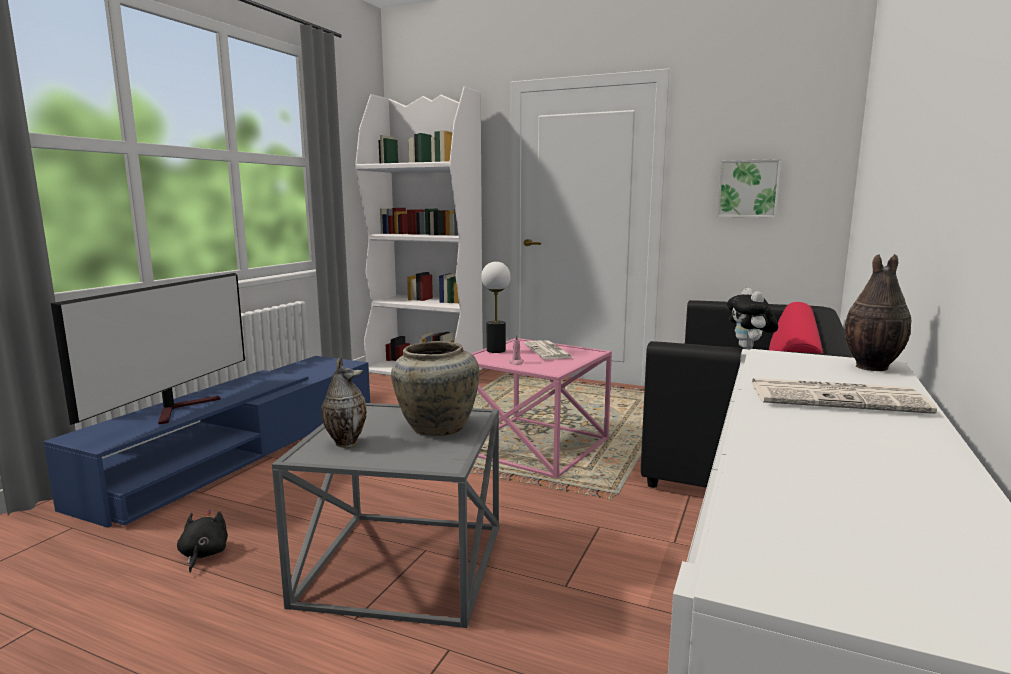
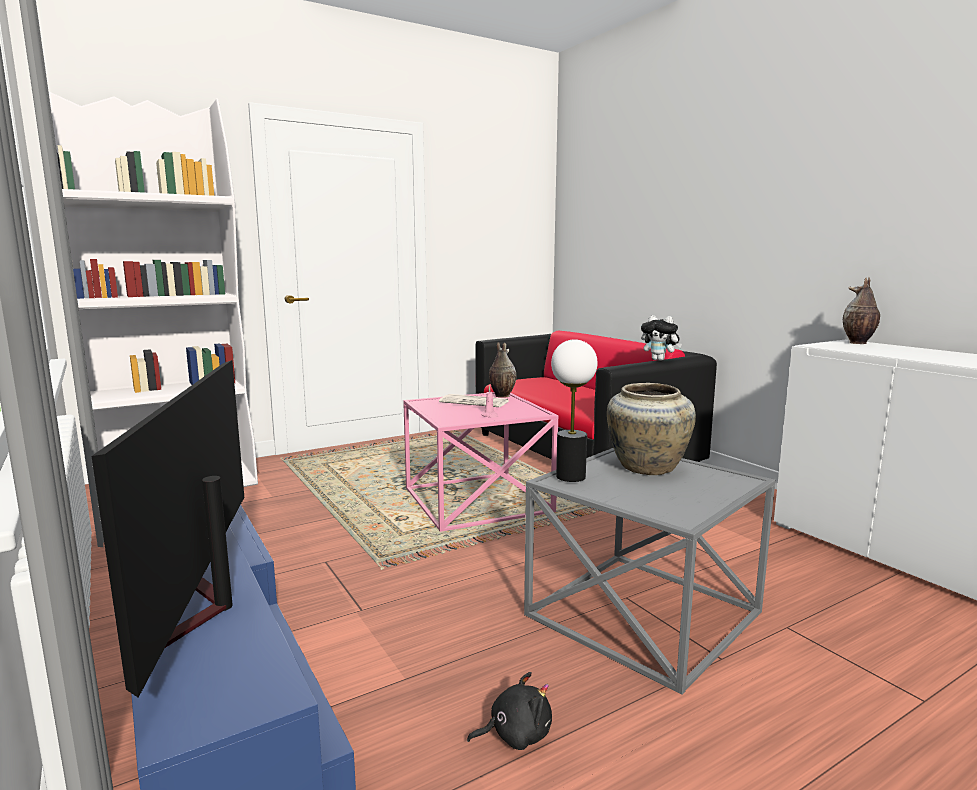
camera: 55 degrees left, 0 degrees up
television [51,273,245,425] -> television turned 150 degrees counterclockwise [92,360,244,698]
black plush toy [177,510,228,573] -> black plush toy turned 135 degrees clockwise [467,672,552,750]
vase [321,356,367,448] -> vase moved to [489,342,516,398]
table lamp [481,261,511,353] -> table lamp moved to [551,339,598,482]
picture [717,159,781,218] -> none
newspaper [752,378,937,414] -> none

